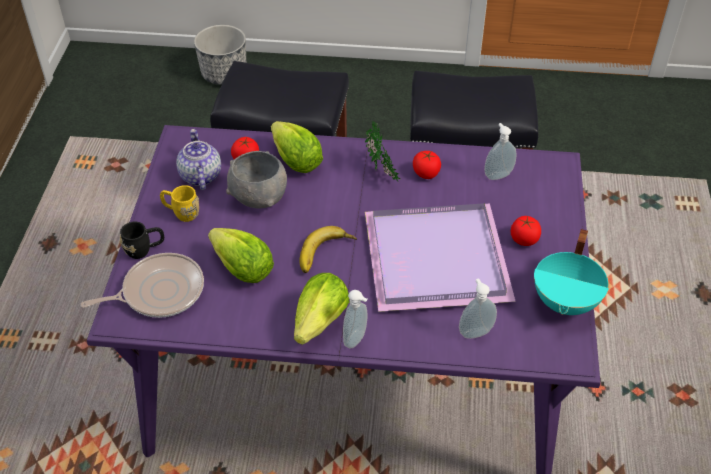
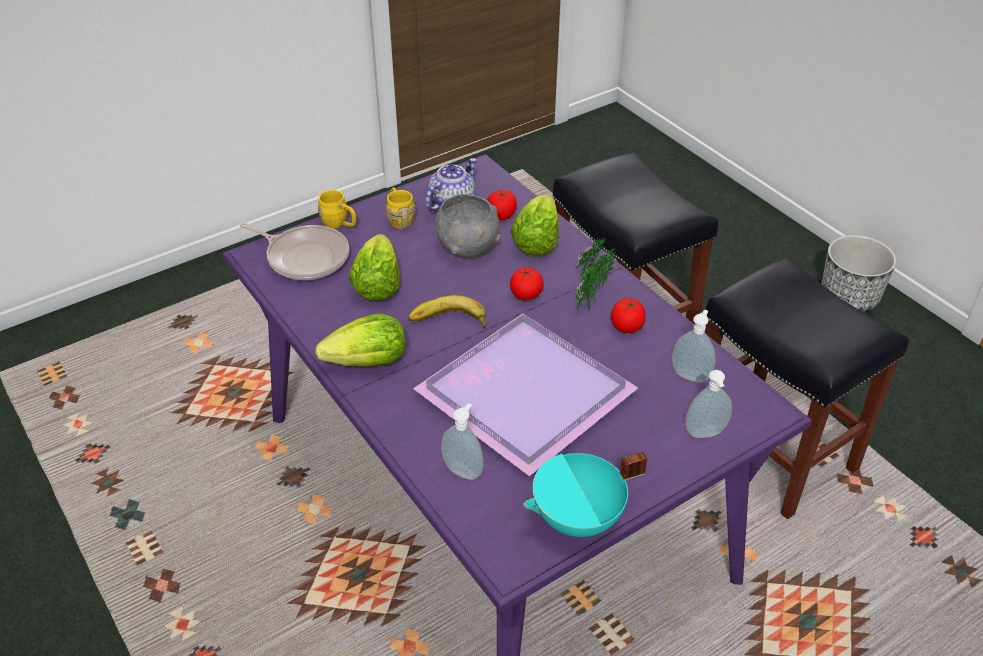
camera: 50 degrees right, 5 degrees down
black mug [120,222,164,259] -> yellow mug [318,190,356,229]
planter [194,25,246,85] -> planter moved to [821,235,896,312]
soap dispenser [343,290,368,348] -> soap dispenser moved to [685,370,732,438]
tomato [511,216,541,246] -> tomato moved to [510,267,544,300]

